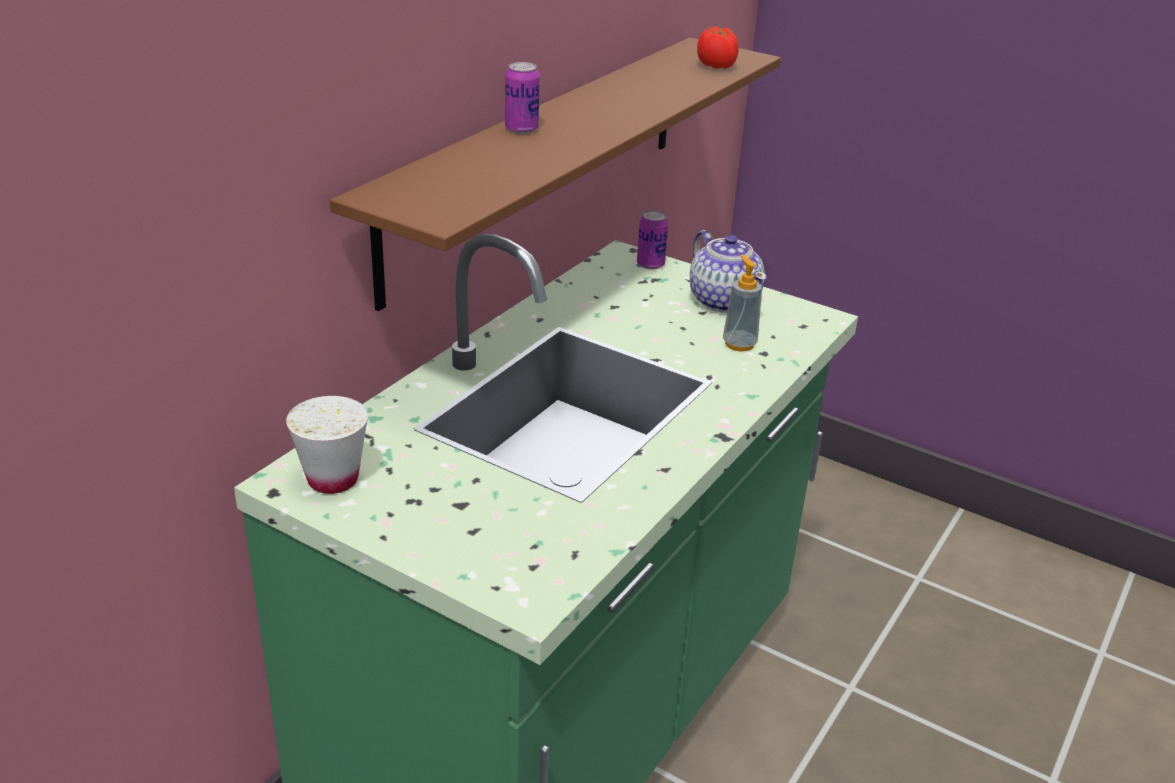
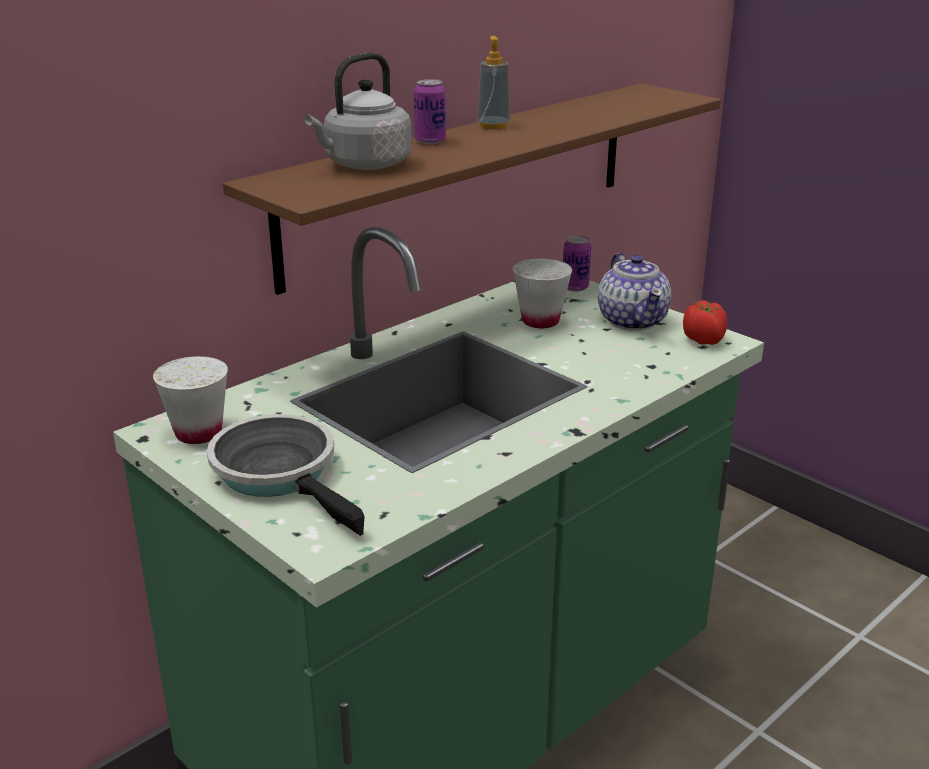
camera: 15 degrees right, 5 degrees down
tomato [697,26,739,69] -> tomato moved to [683,300,727,345]
soap dispenser [723,255,762,351] -> soap dispenser moved to [477,36,510,130]
none -> frying pan [207,414,365,536]
none -> grey kettle [304,52,412,170]
none -> white cup [513,259,572,328]

